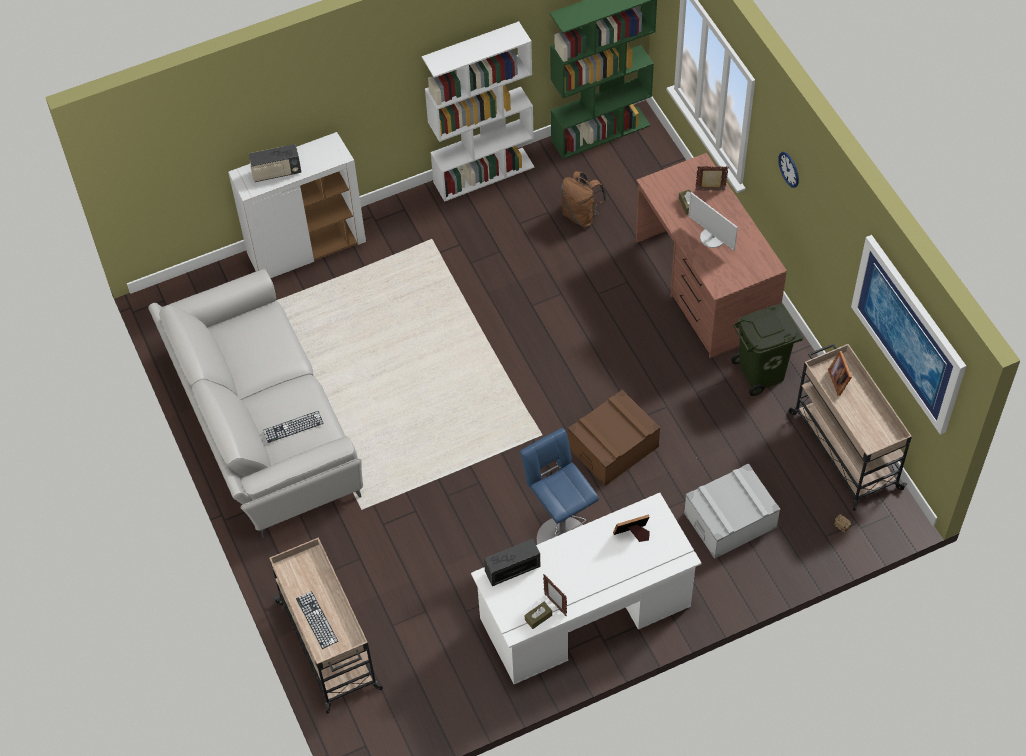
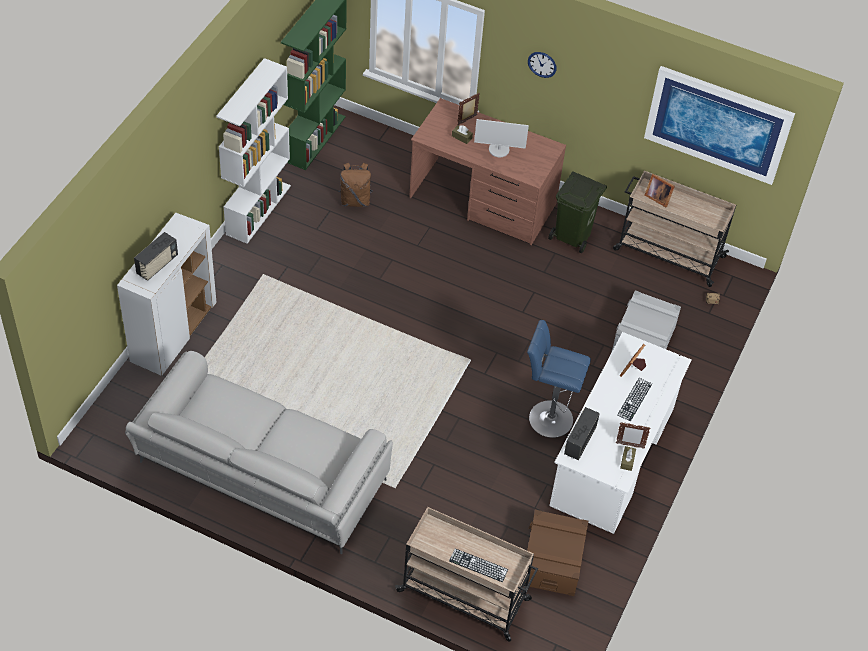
camera: 45 degrees left, 5 degrees down
keyboard [263,411,324,443] -> keyboard moved to [617,378,652,421]
brown storage box [568,390,660,486] -> brown storage box moved to [525,510,588,596]

